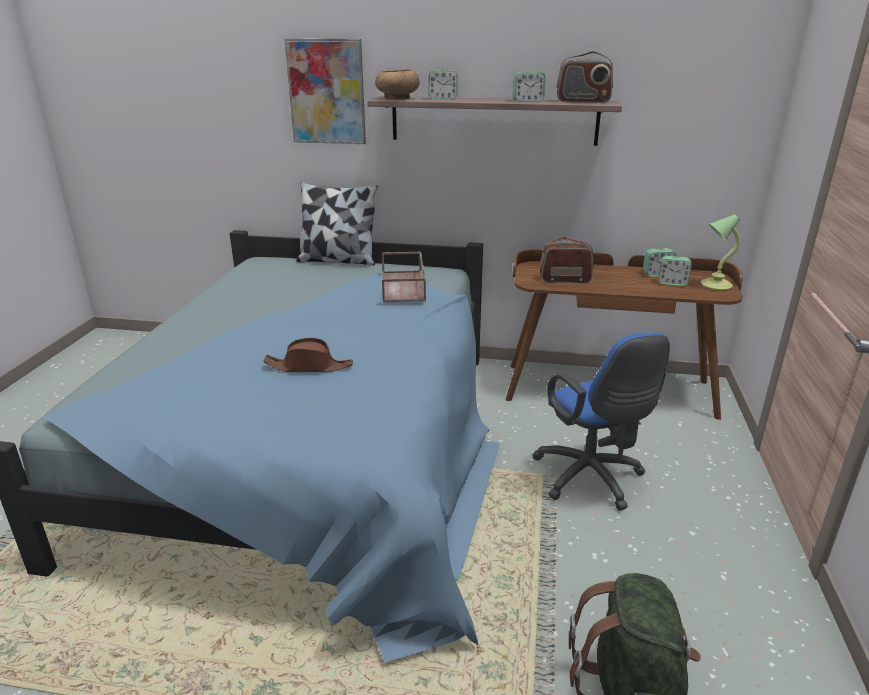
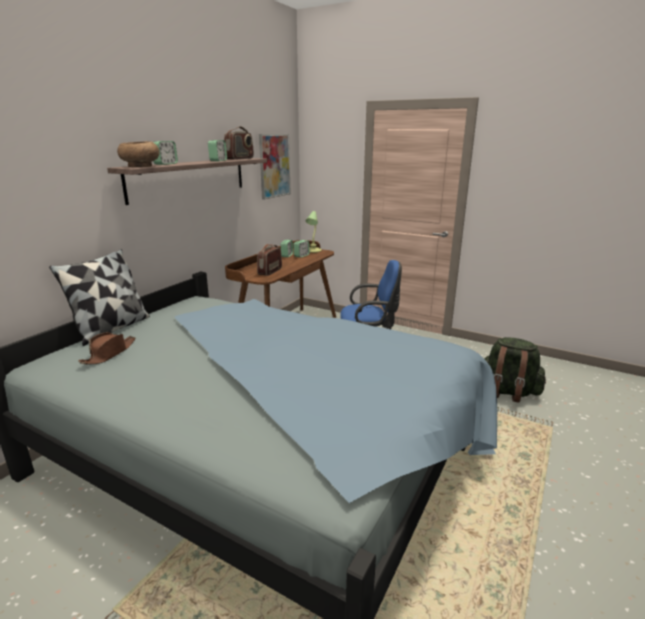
camera: 70 degrees left, 5 degrees down
brown hat [263,338,353,372] -> brown hat moved to [78,332,136,364]
picture [284,39,366,144] -> picture moved to [259,134,291,199]
brown tray [382,251,426,303] -> none

